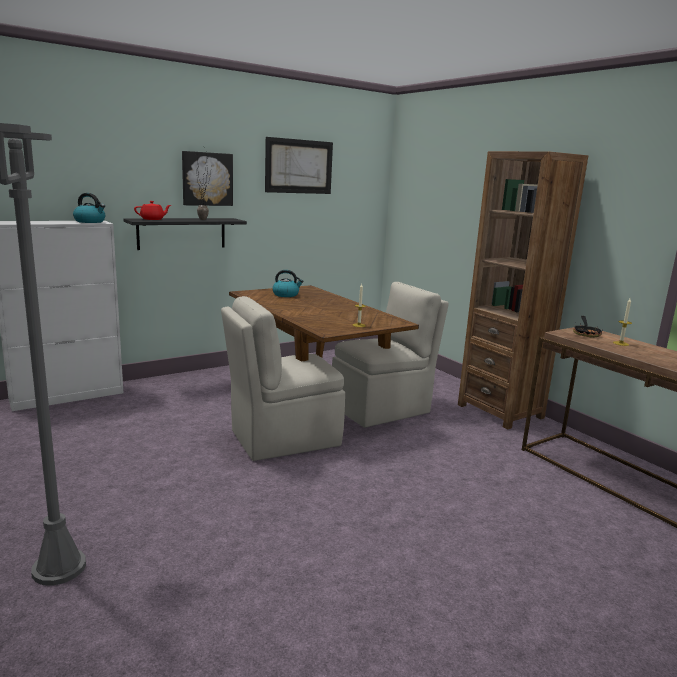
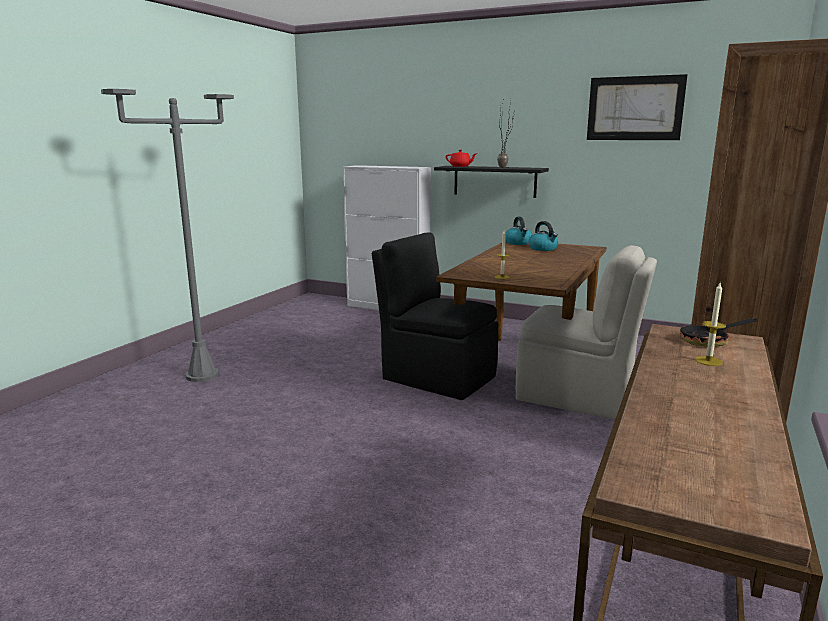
camera: 60 degrees right, 0 degrees up
kettle [73,193,105,223] -> kettle moved to [505,217,532,245]
picture [182,151,233,206] -> none
beige chair [221,296,345,461] -> black chair [372,232,498,400]

